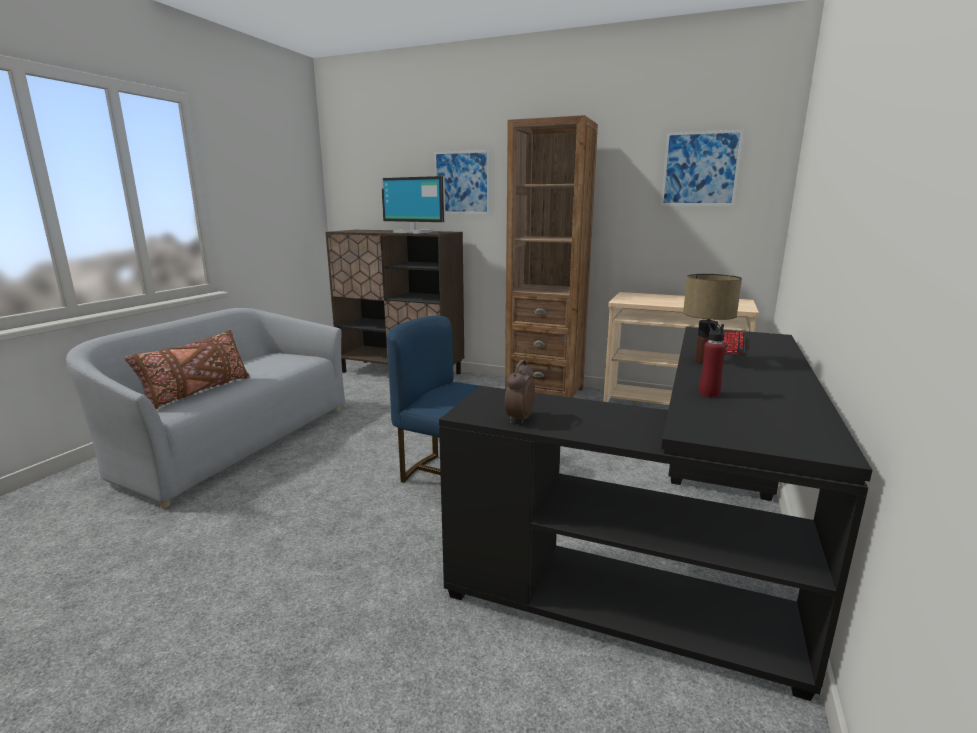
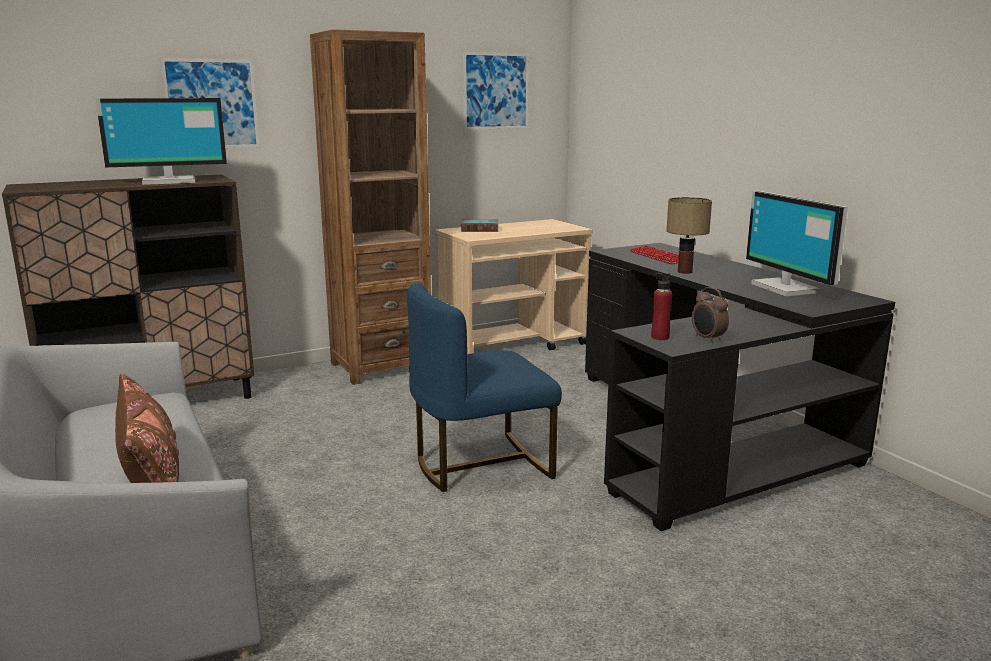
camera: 50 degrees left, 0 degrees up
red bottle [699,321,726,397] -> red bottle moved to [651,273,672,340]
none -> book [461,219,498,232]
none -> monitor [746,191,848,296]

